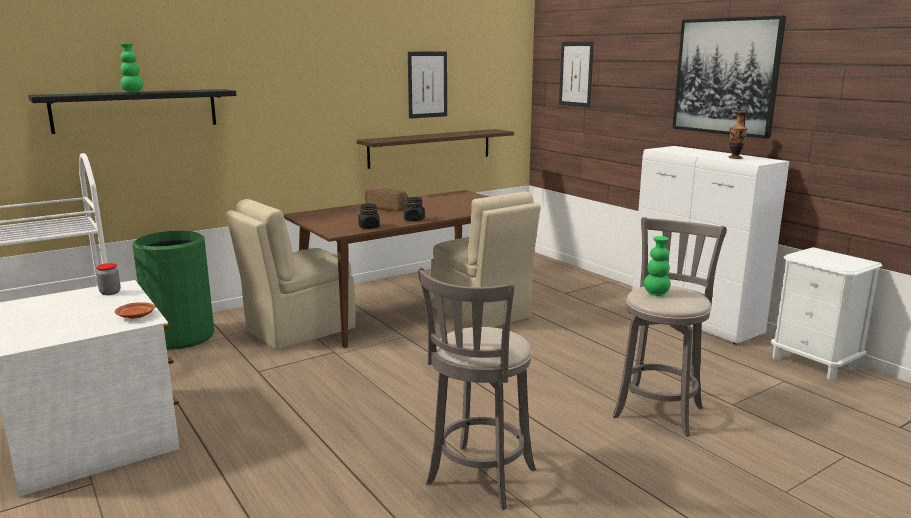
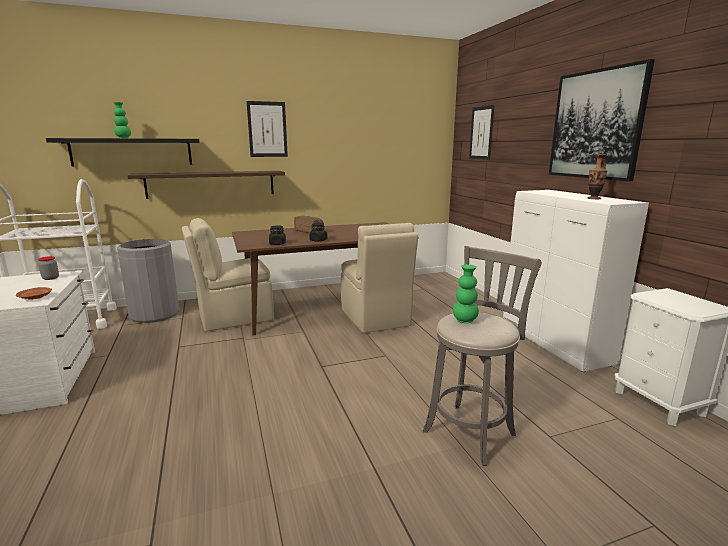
camera: 15 degrees right, 0 degrees up
green trash can [133,231,214,350] -> grey trash can [117,239,179,323]
shelf [357,129,514,169] -> shelf moved to [127,171,285,199]
picture [408,52,447,119] -> picture moved to [246,101,288,157]
grey stool [417,267,536,510] -> none

